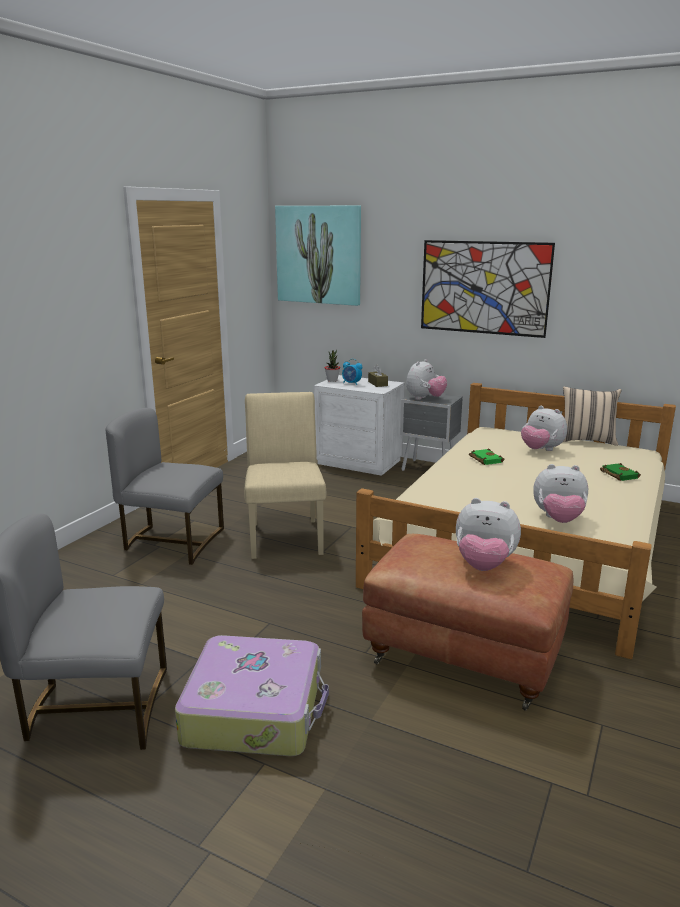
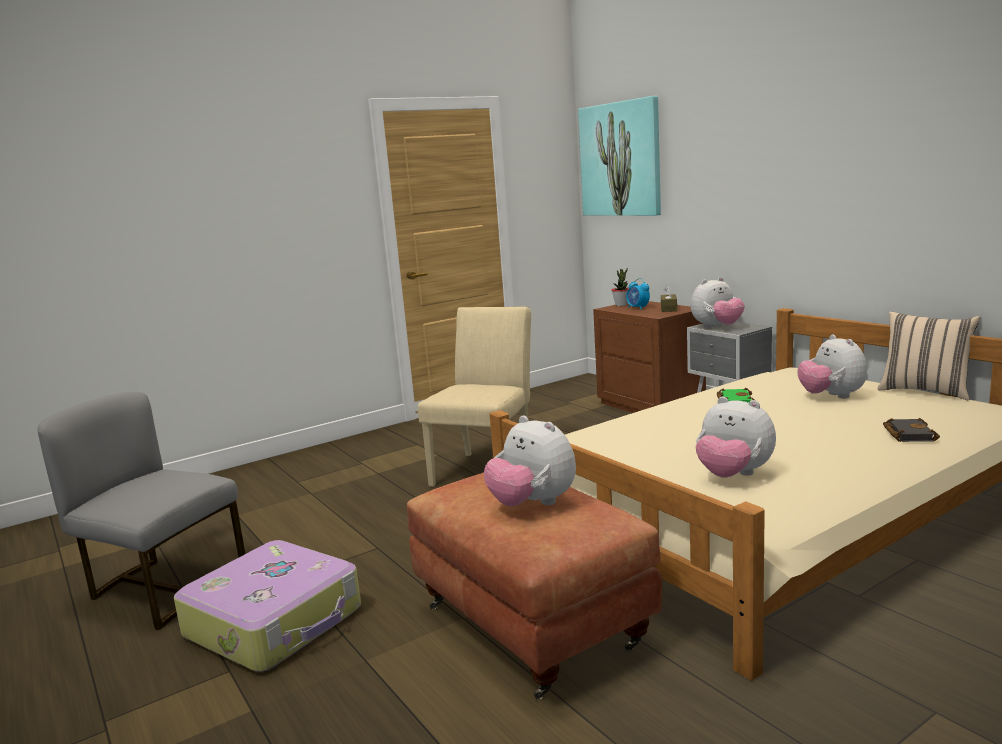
camera: 30 degrees right, 5 degrees down
grey chair [106,408,224,565] -> none
white nightstand [314,375,405,476] -> brown nightstand [593,301,706,413]
picture [421,240,555,338] -> none
green book [600,463,641,481] -> black book [883,418,940,442]

